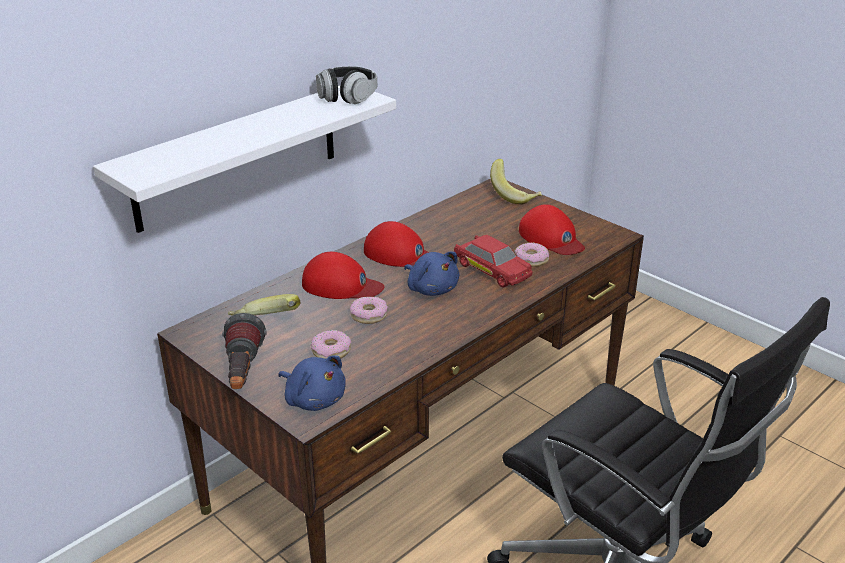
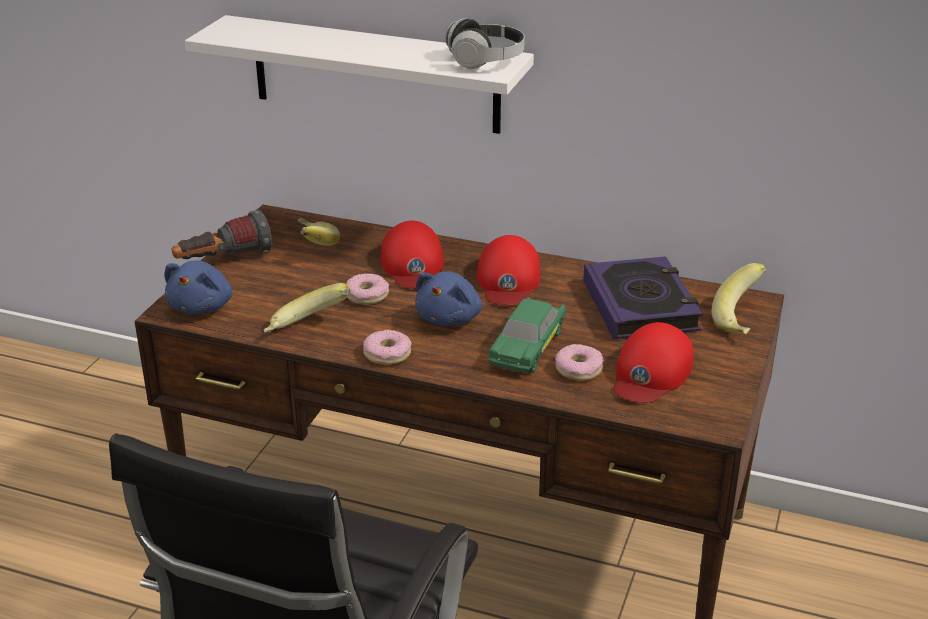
camera: 65 degrees right, 0 degrees up
donut [311,330,351,359] -> donut moved to [363,330,412,365]
red toy car [454,235,533,288] -> green toy car [488,297,566,373]
none -> banana [263,283,350,333]
none -> book [583,256,703,339]

